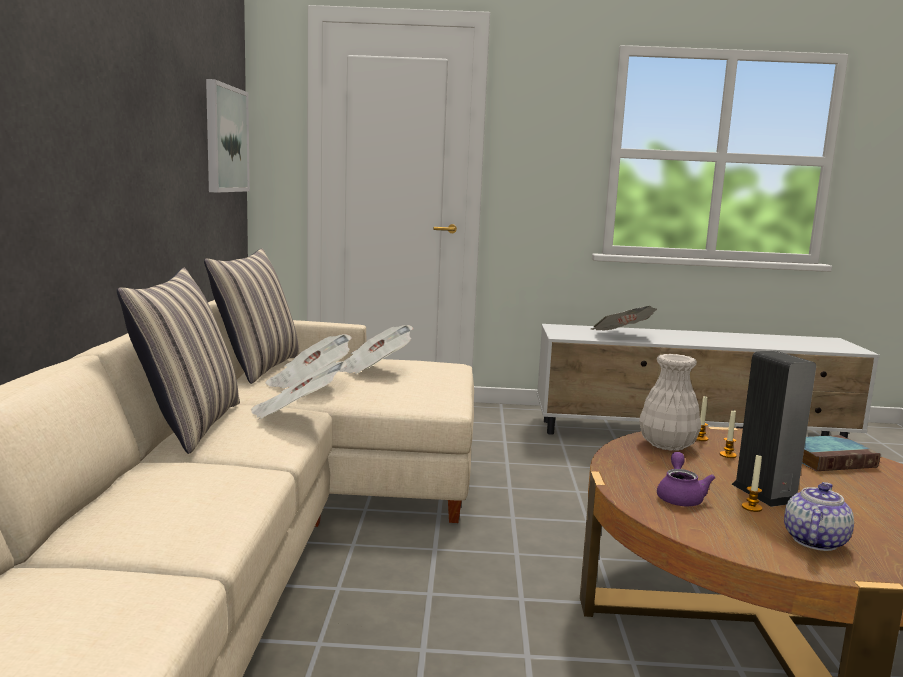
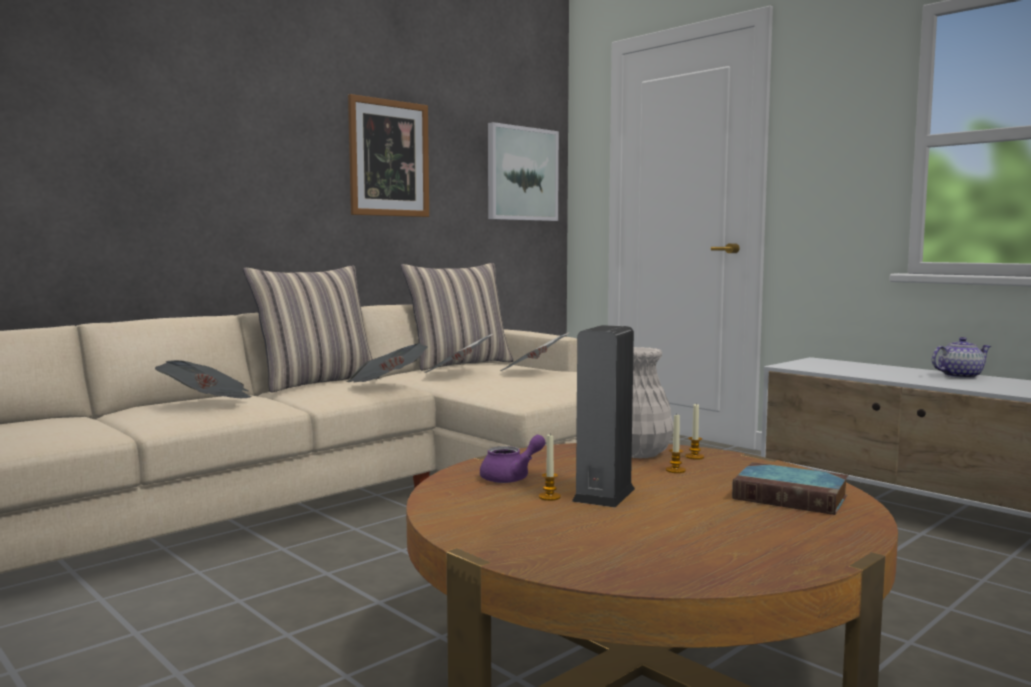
camera: 45 degrees right, 5 degrees down
newspaper [591,306,657,330] -> newspaper moved to [155,360,252,398]
teapot [784,482,854,551] -> teapot moved to [932,337,991,379]
none -> picture [348,94,429,217]

